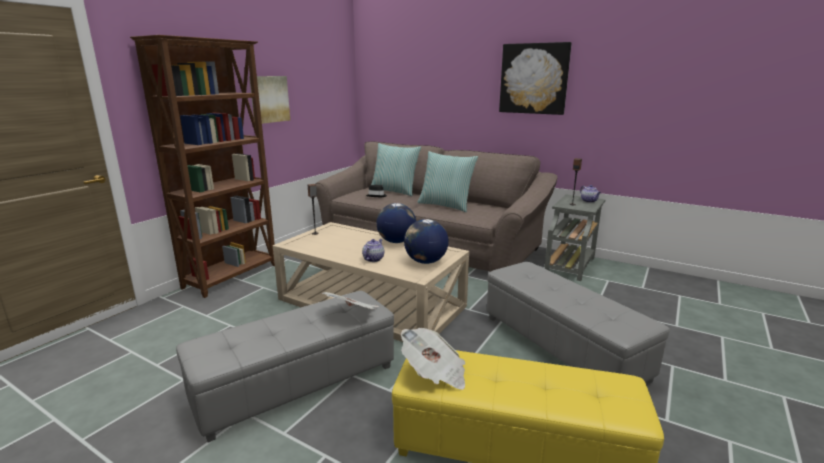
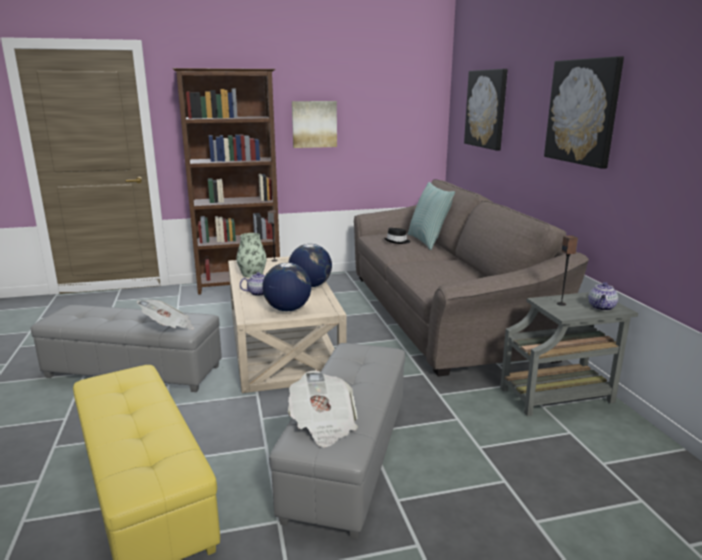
camera: 45 degrees right, 0 degrees up
newspaper [401,328,465,390] -> newspaper moved to [288,370,358,448]
pillow [417,151,478,212] -> none
none -> vase [236,233,267,278]
none -> picture [464,69,508,151]

